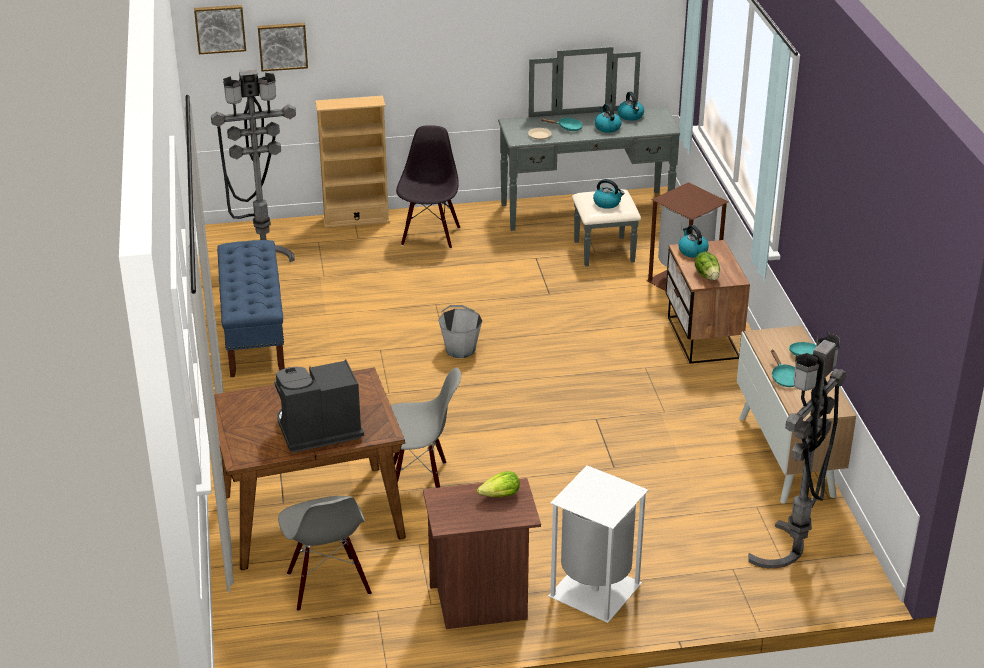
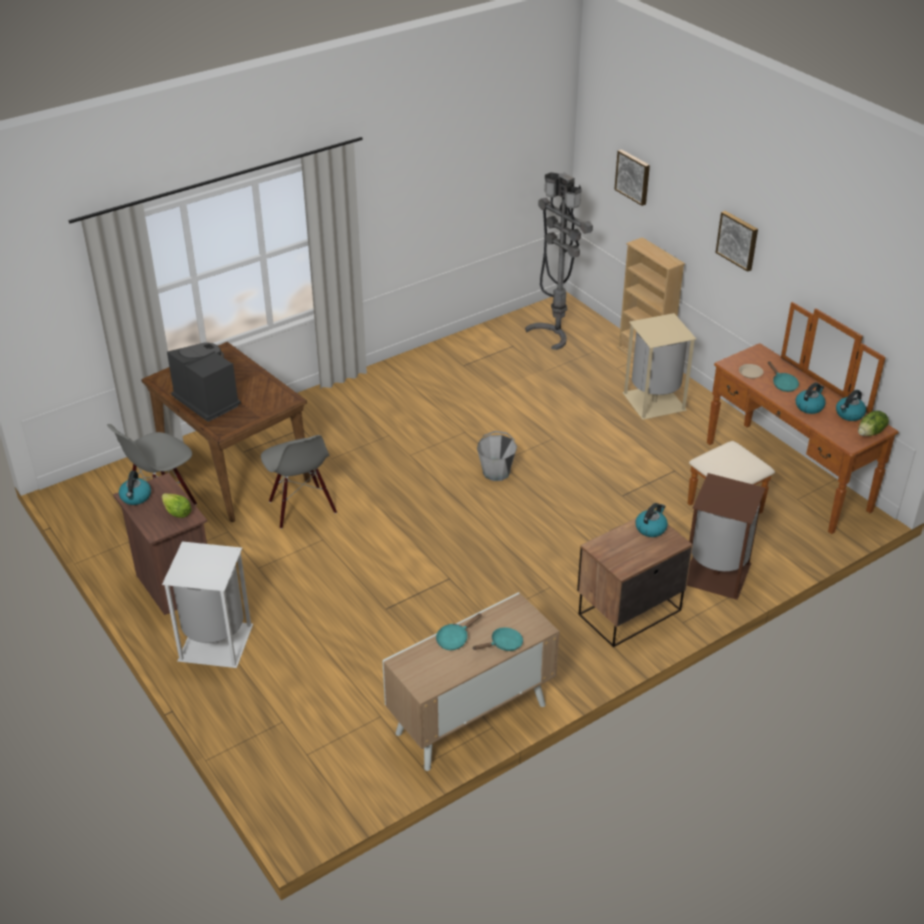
camera: 65 degrees right, 5 degrees up
picture [194,5,246,54] -> picture moved to [715,211,758,272]
blue bench [217,240,285,377] -> none
black chair [396,125,460,249] -> beige trash can [622,313,696,420]
grey dresser [498,46,680,266] -> brown dresser [688,302,899,534]
kettle [593,179,624,209] -> kettle moved to [119,471,151,505]
lettuce [695,252,720,280] -> lettuce moved to [858,411,889,436]
grey floor lamp [748,333,846,568] -> none

